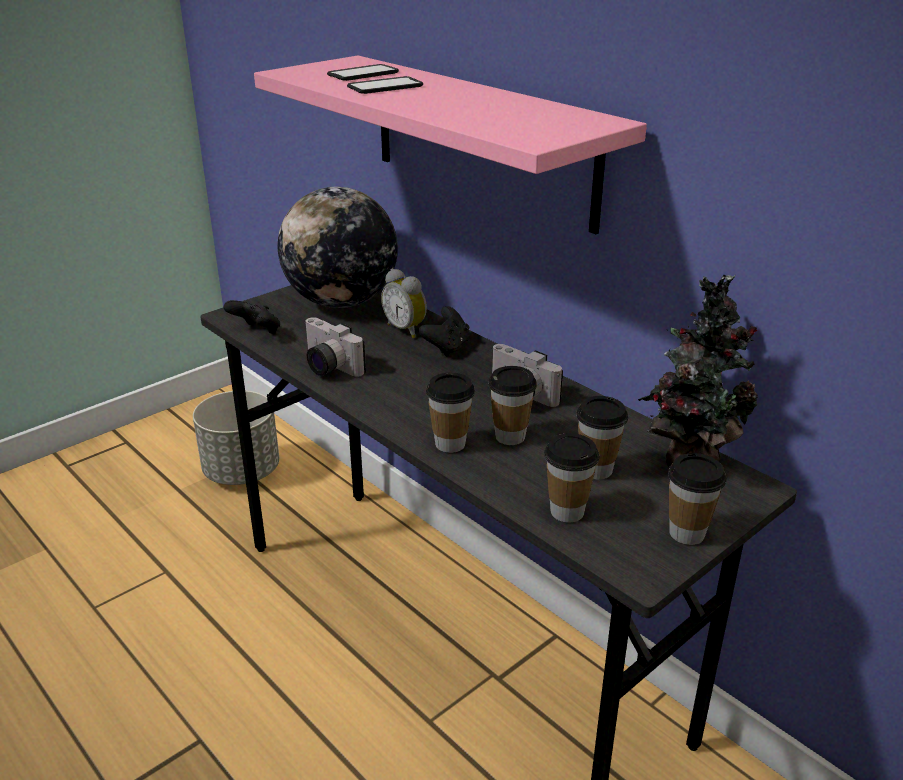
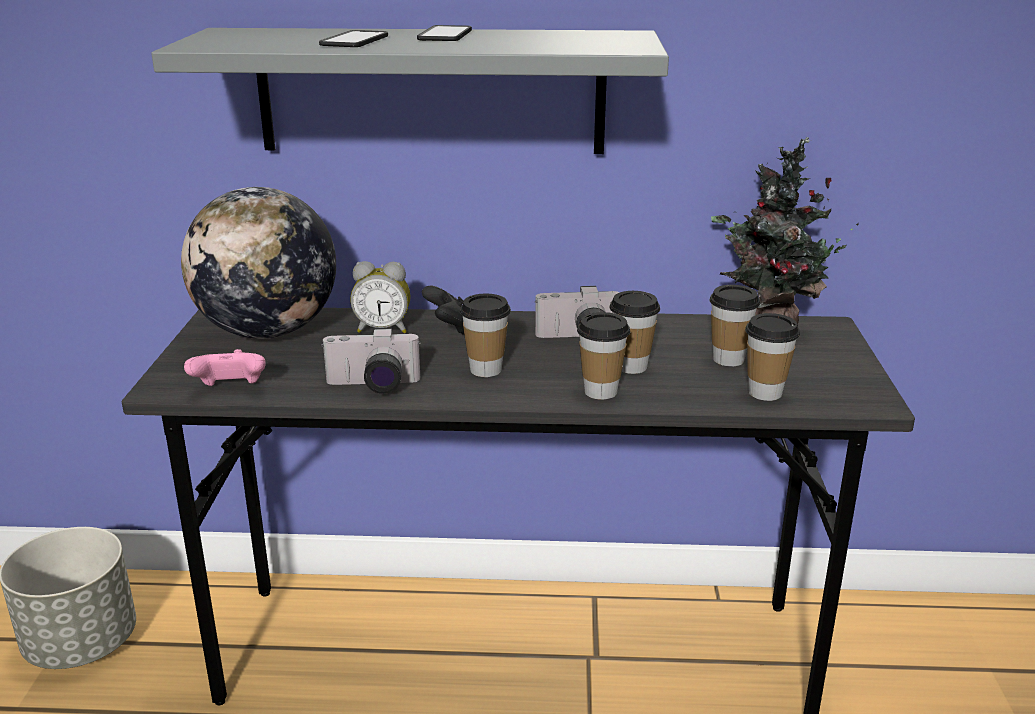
camera: 45 degrees left, 5 degrees down
black game controller [224,300,280,334] -> pink game controller [184,349,266,386]
pink shelf [254,55,647,234] -> grey shelf [151,28,669,154]
phone [327,64,399,81] -> phone moved to [417,25,472,41]
cup [668,453,726,545] -> cup moved to [460,294,511,377]

